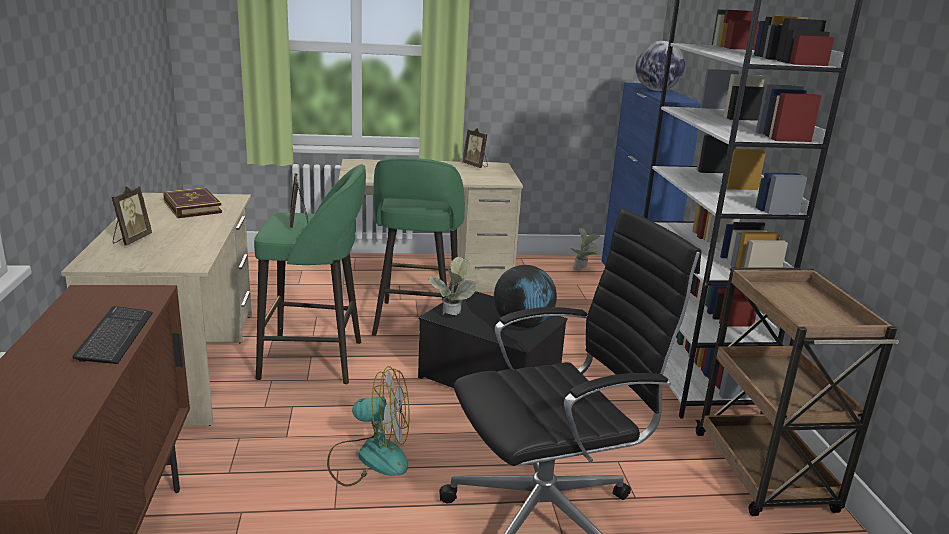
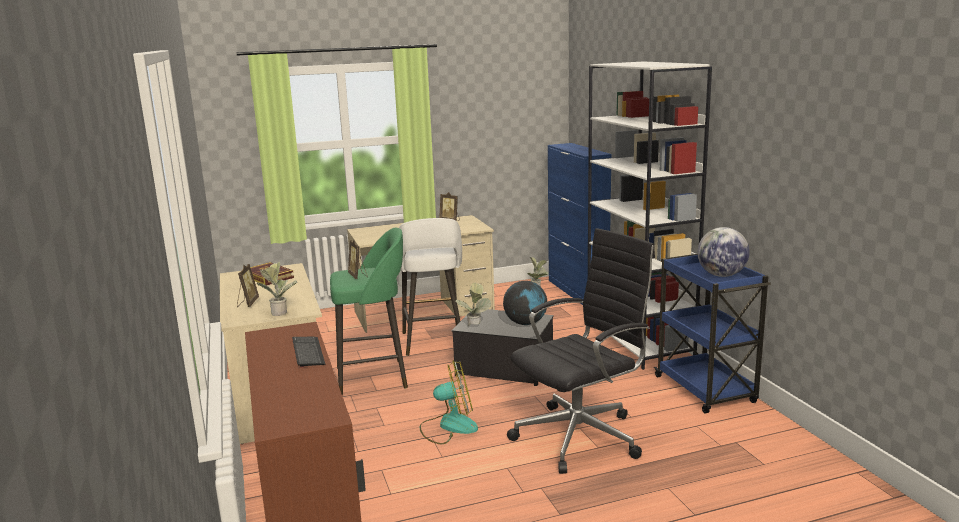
camera: 10 degrees left, 5 degrees down
green stool [372,158,465,336] -> white stool [399,218,462,356]
globe [635,41,685,91] -> globe moved to [697,227,750,277]
brown cart [695,267,899,516] -> blue cart [654,254,771,413]
none -> potted plant [257,262,297,316]

